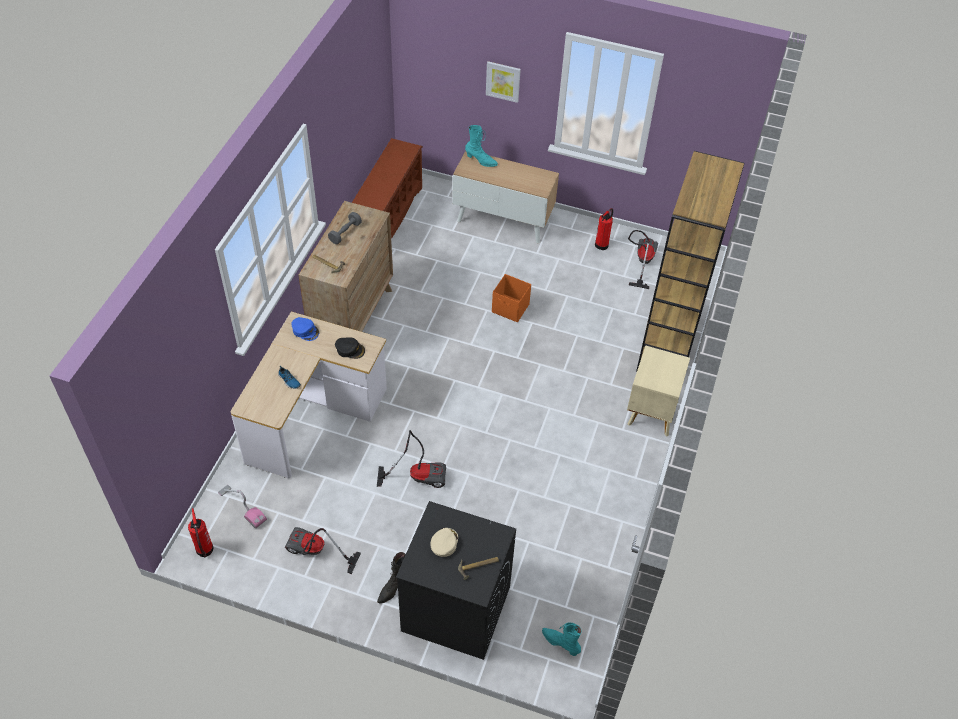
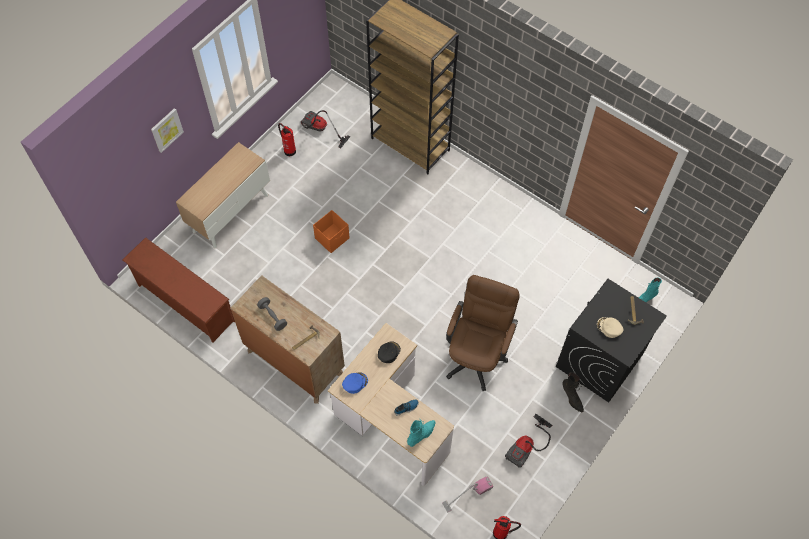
camera: 70 degrees left, 10 degrees up
vacuum cleaner [377,430,446,488] -> brown office chair [446,275,520,391]
turquoise boot [465,125,498,167] -> turquoise boot moved to [407,420,435,447]
beige nightstand [627,346,690,437] -> none

